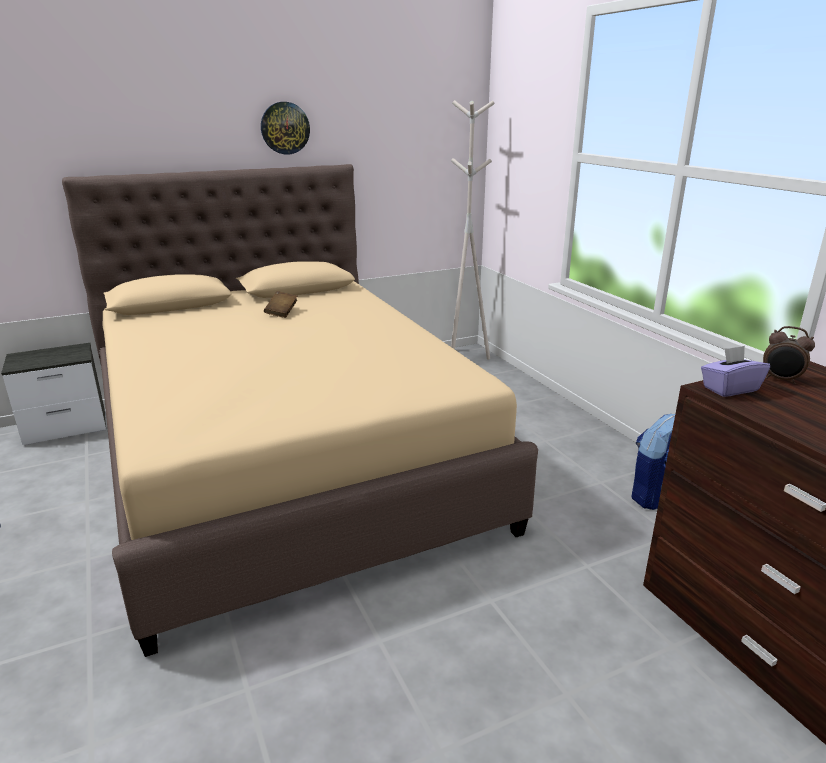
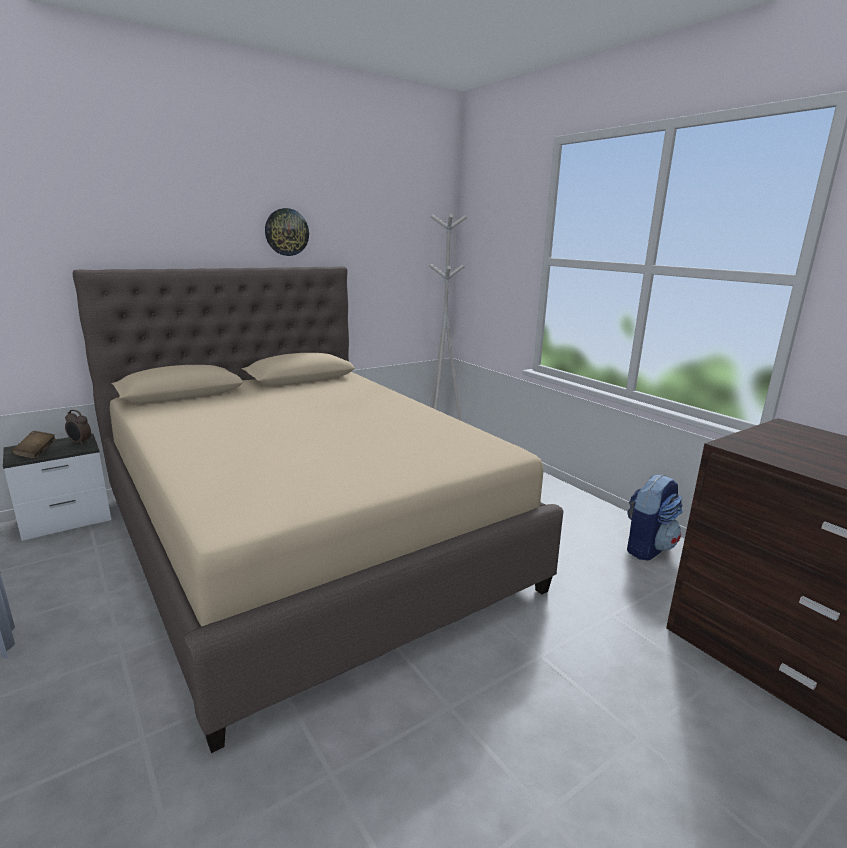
camera: 10 degrees left, 5 degrees down
brown book [264,291,297,318] -> brown book moved to [11,431,56,458]
purple tissue box [701,346,770,397] -> none
alarm clock [763,326,815,384] -> alarm clock moved to [65,410,91,445]

